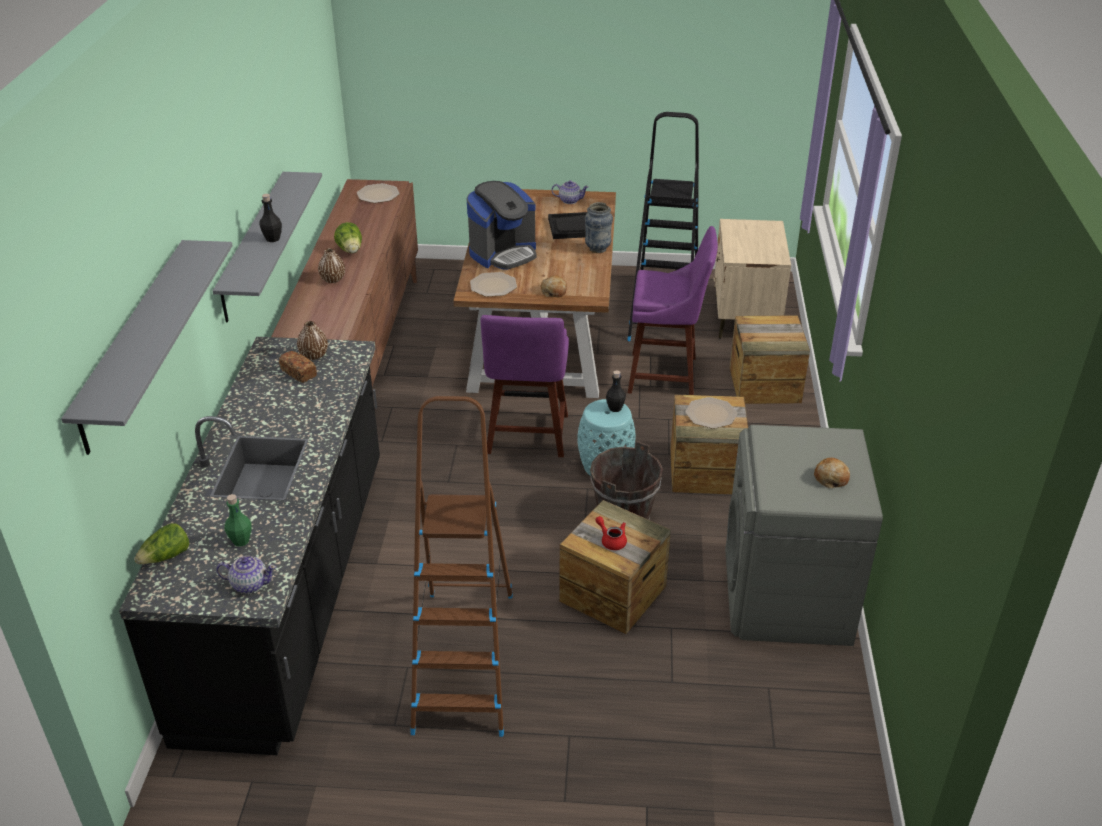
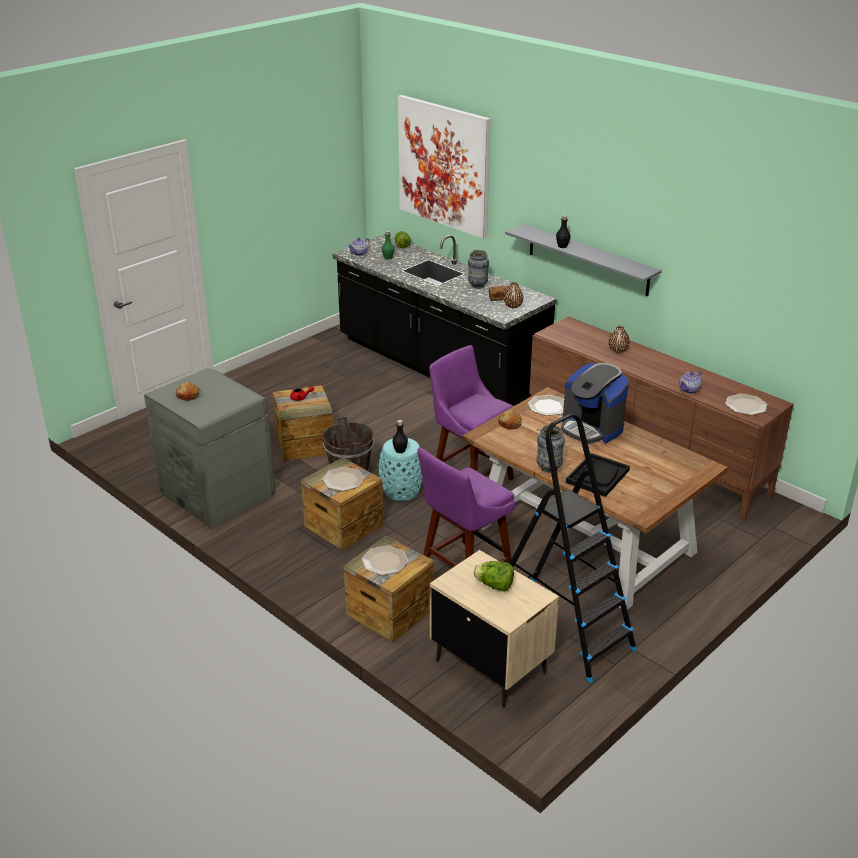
camera: 130 degrees right, 5 degrees down
grey shelf [61,240,233,455] -> picture [398,95,491,239]
lettuce [334,222,362,253] -> lettuce moved to [473,561,514,592]
brown step ladder [411,396,513,737] -> none
coffee machine [467,181,537,270] -> coffee machine turned 45 degrees counterclockwise [561,363,629,444]
teapot [552,180,588,204] -> teapot moved to [679,371,702,394]
none -> plate [361,546,408,575]
none -> vase [468,250,489,289]

